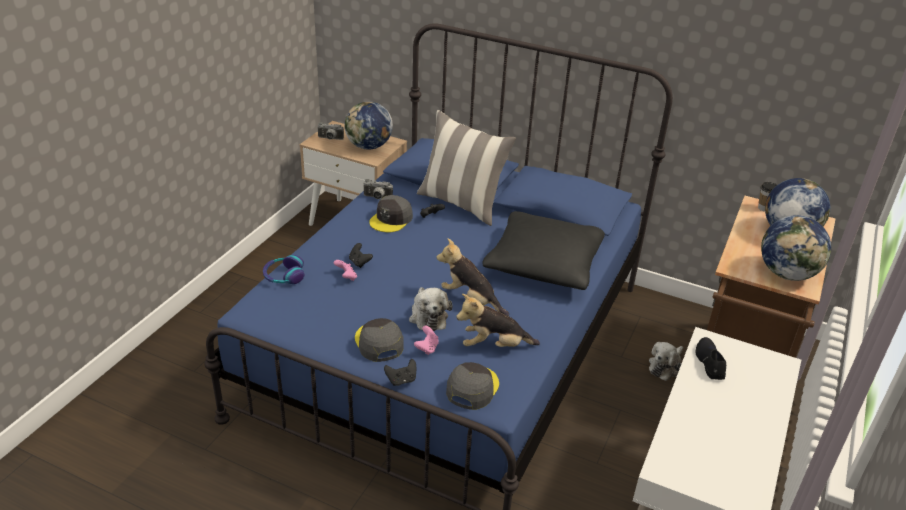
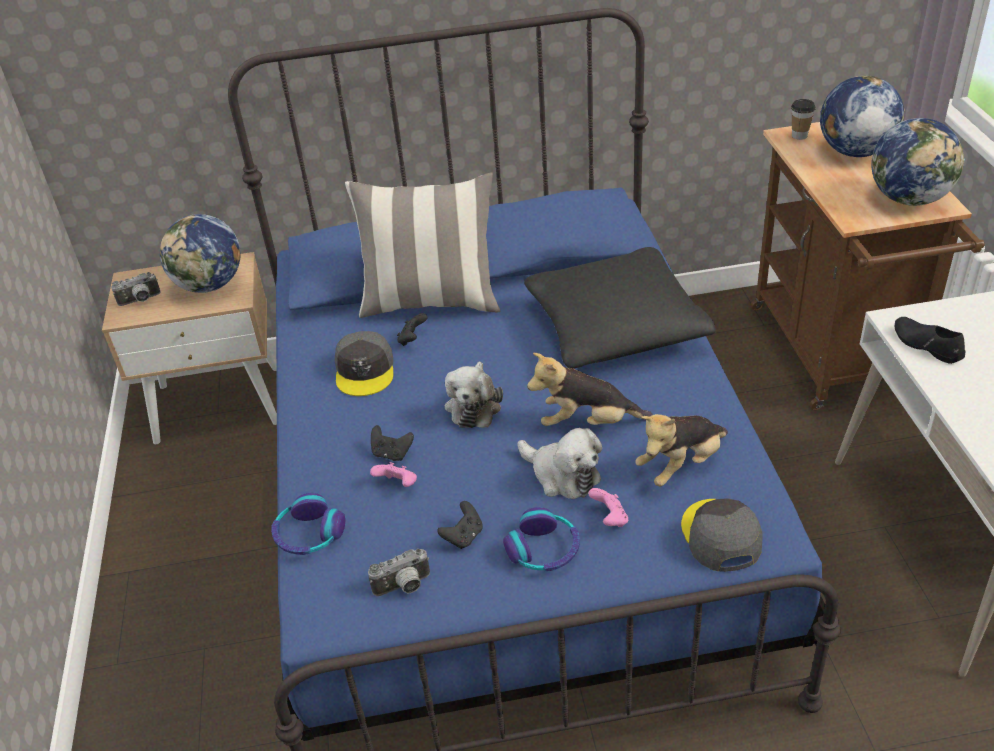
camera: 30 degrees left, 5 degrees up
grey cap [355,318,404,362] -> headphones [503,507,580,571]
camera [363,179,393,199] -> camera moved to [368,549,430,596]
black game controller [384,359,416,386] -> black game controller moved to [437,501,483,549]
plush toy [649,342,683,381] -> plush toy moved to [445,362,503,428]

